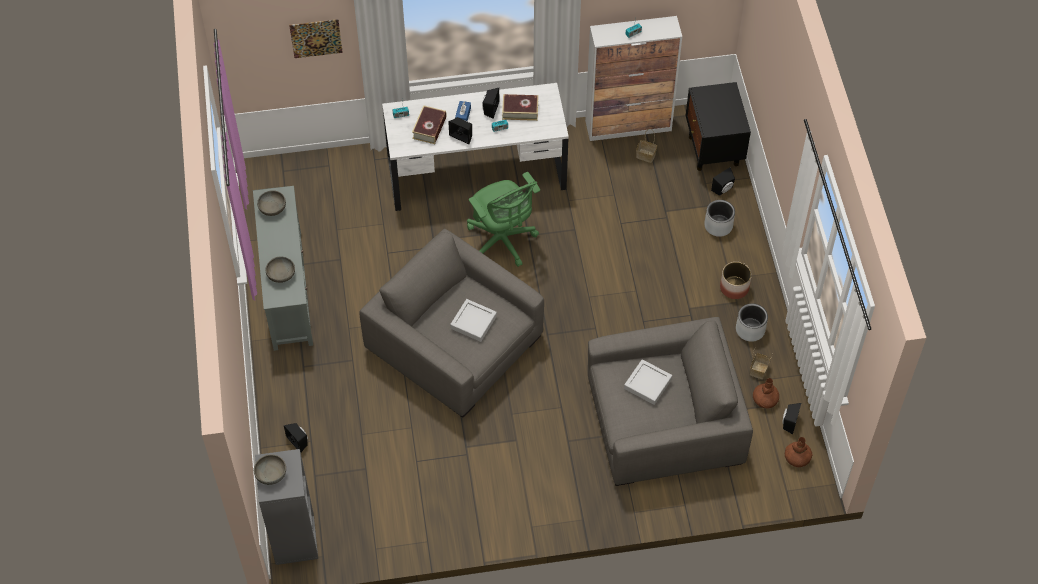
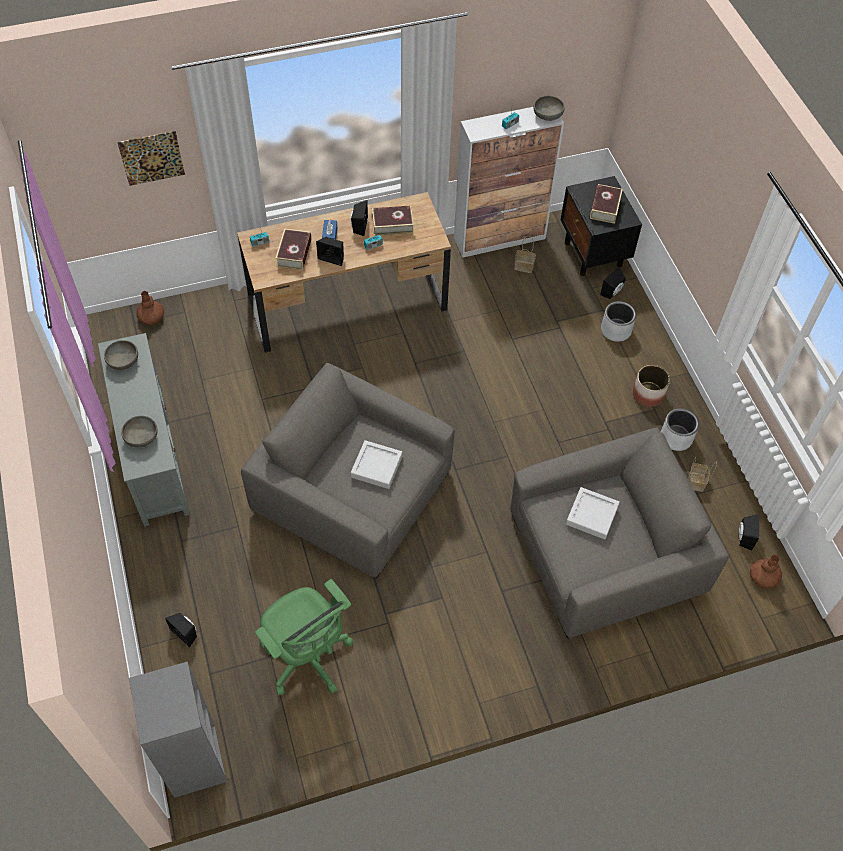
camera: 10 degrees left, 0 degrees up
grey bowl [254,454,286,485] -> grey bowl moved to [533,95,565,121]
white desk [382,83,569,211] -> brown desk [237,192,451,352]
green office chair [467,172,540,267] -> green office chair moved to [255,579,354,695]
brown vase [753,378,779,409] -> brown vase moved to [136,291,164,325]
none -> book [590,184,623,224]

